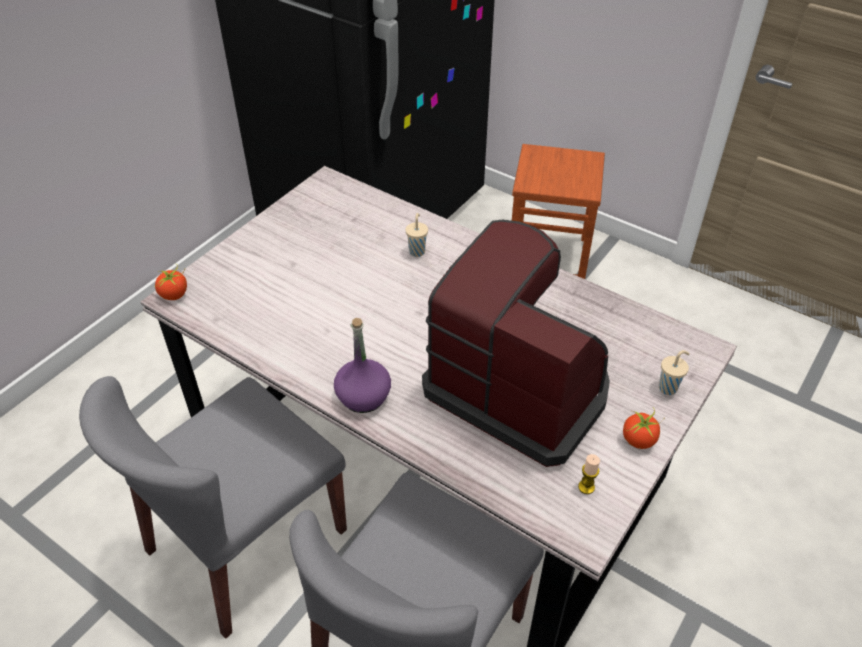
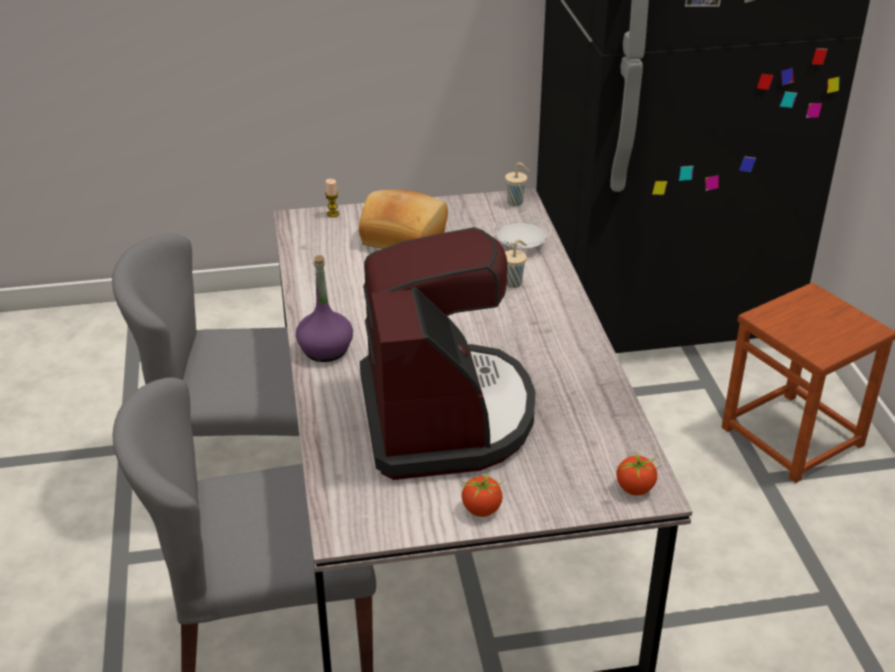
camera: 45 degrees right, 10 degrees down
tomato [154,266,187,300] -> tomato moved to [616,451,662,496]
candle [578,454,600,494] -> candle moved to [325,179,339,217]
beige cup [659,350,690,395] -> beige cup moved to [505,163,530,206]
none -> bread [359,190,448,249]
none -> white plate [493,215,551,249]

